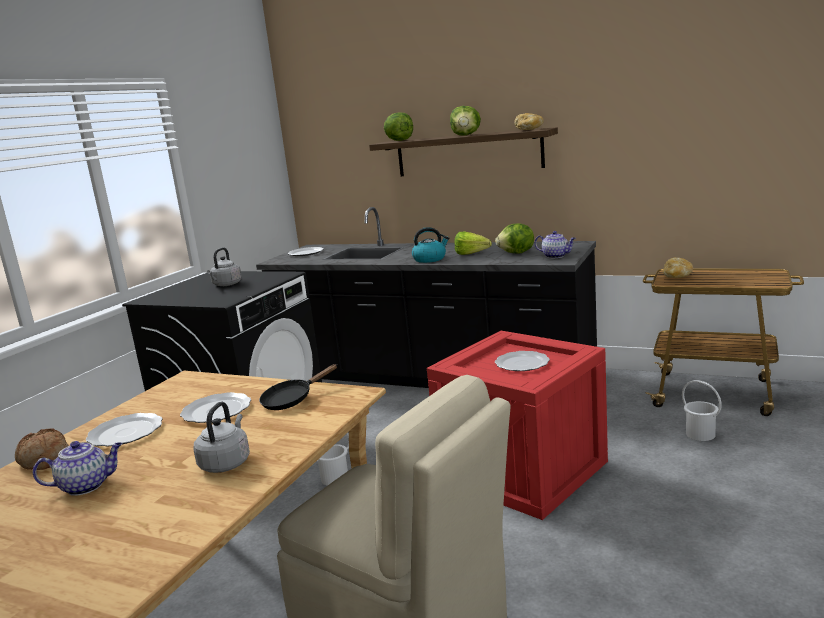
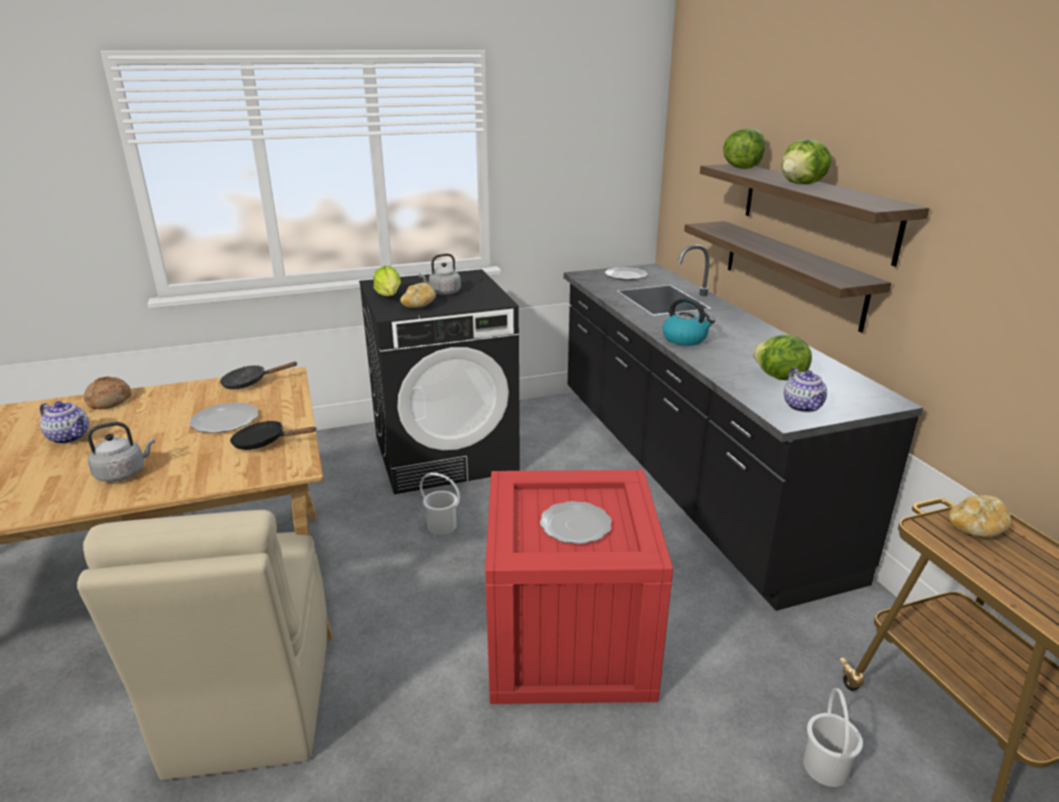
camera: 45 degrees right, 10 degrees up
plate [86,413,163,447] -> none
lettuce [454,232,492,255] -> lettuce moved to [373,266,401,296]
bread [514,113,544,130] -> bread moved to [400,283,436,308]
none -> black frying pan [220,362,298,389]
none -> shelf [684,221,891,333]

